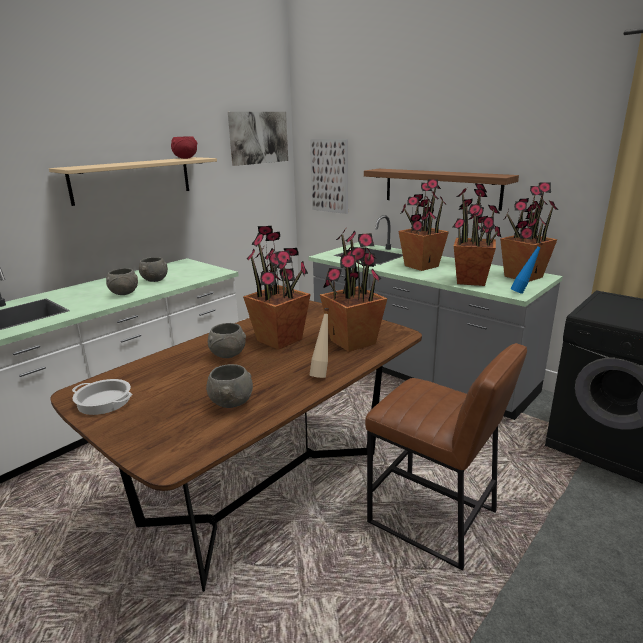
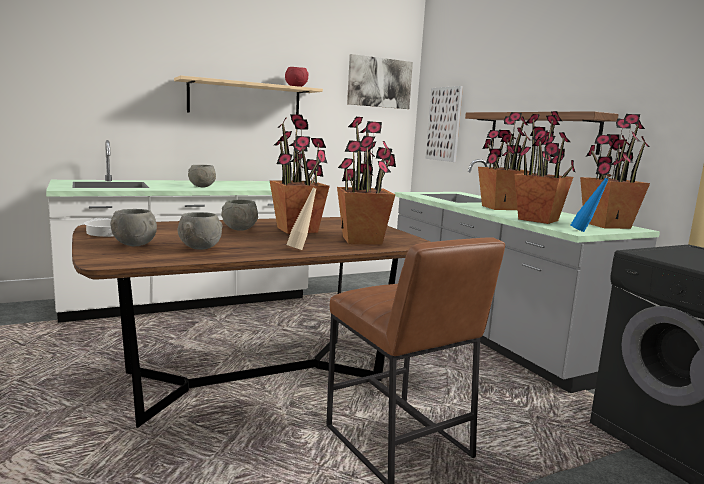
camera: 20 degrees right, 10 degrees down
grey bowl [139,257,168,282] -> grey bowl moved to [110,209,157,246]

